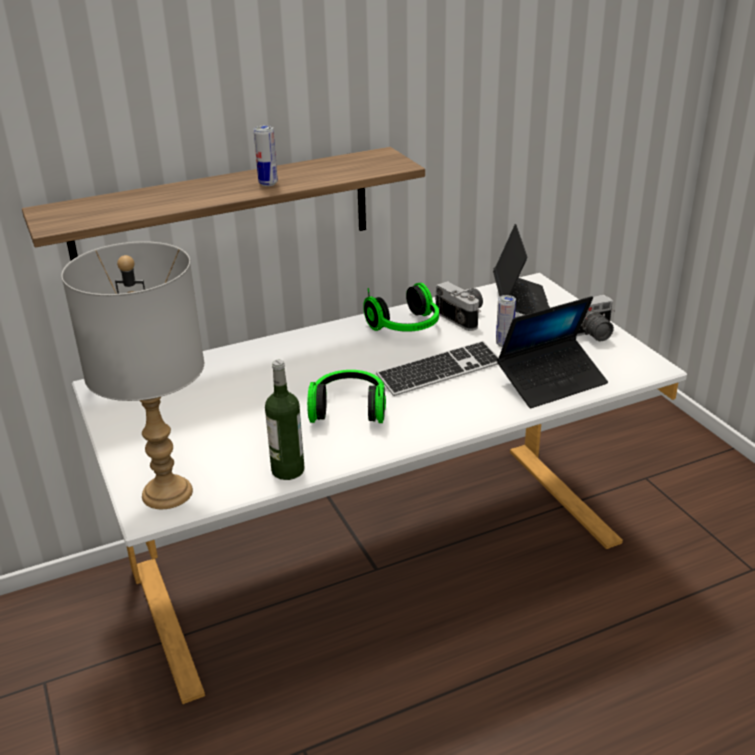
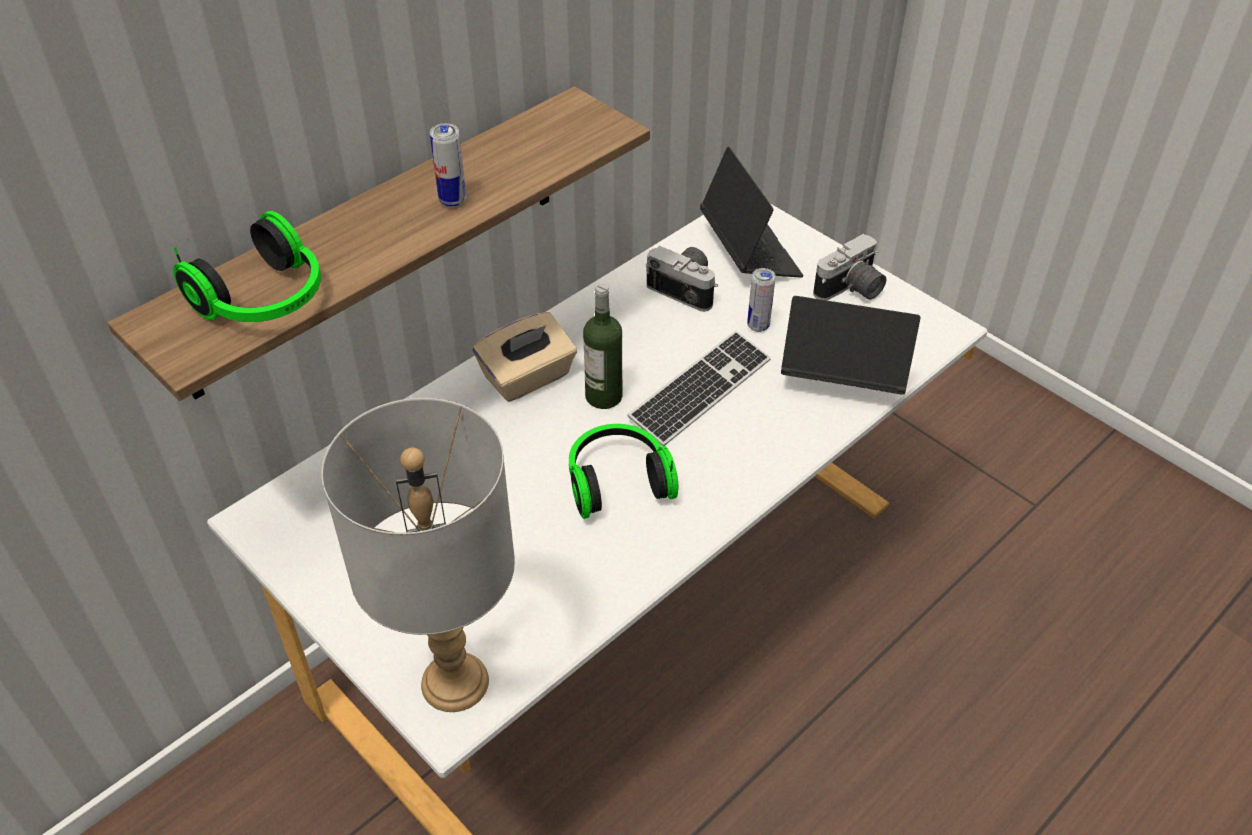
camera: 20 degrees left, 15 degrees up
bottle [265,360,304,480] -> bottle moved to [583,284,622,409]
headphones [363,283,439,332] -> headphones moved to [173,211,321,322]
laptop [497,296,608,408] -> laptop turned 120 degrees counterclockwise [781,296,920,395]
none -> beige tissue box [473,312,577,402]

